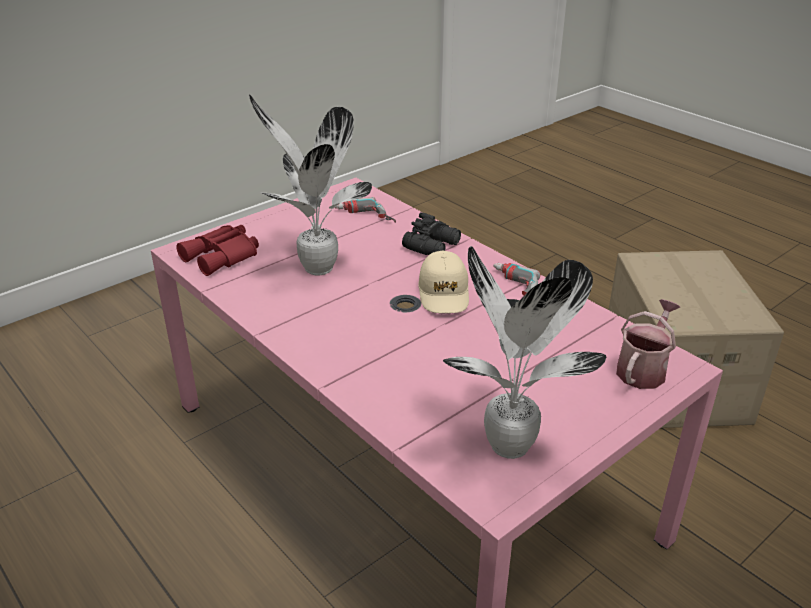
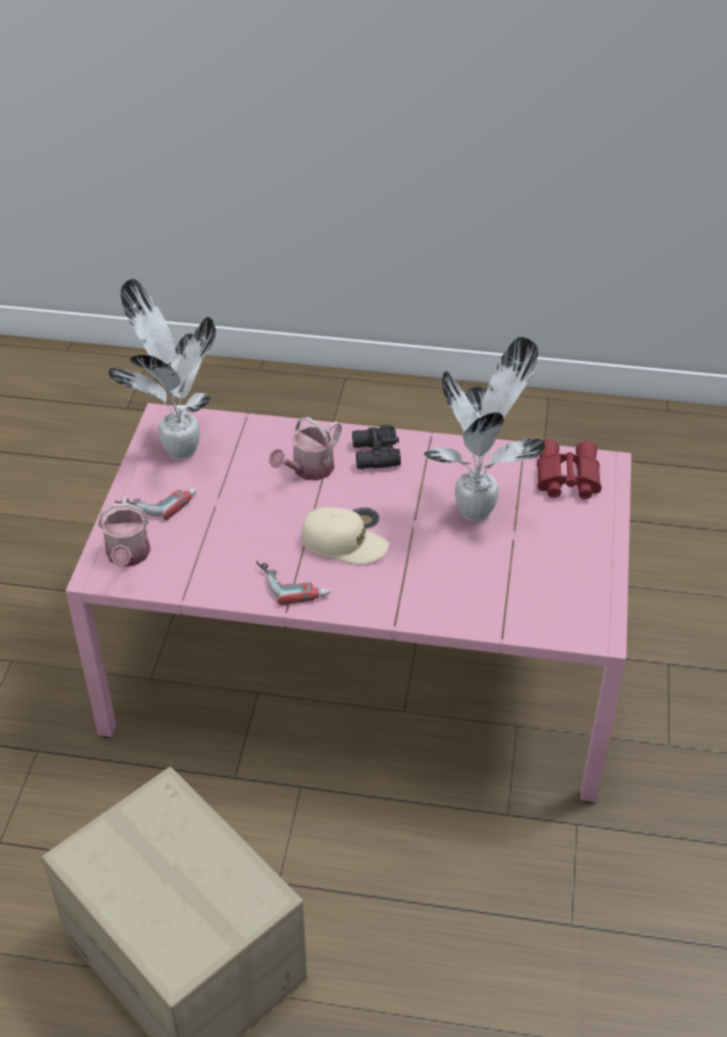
camera: 140 degrees right, 10 degrees up
power drill [335,197,396,223] -> power drill moved to [115,488,197,520]
black binoculars [402,212,461,255] -> black binoculars moved to [352,424,401,469]
beige cap [418,251,469,313] -> beige cap turned 150 degrees clockwise [301,507,389,564]
none -> watering can [269,417,342,481]

